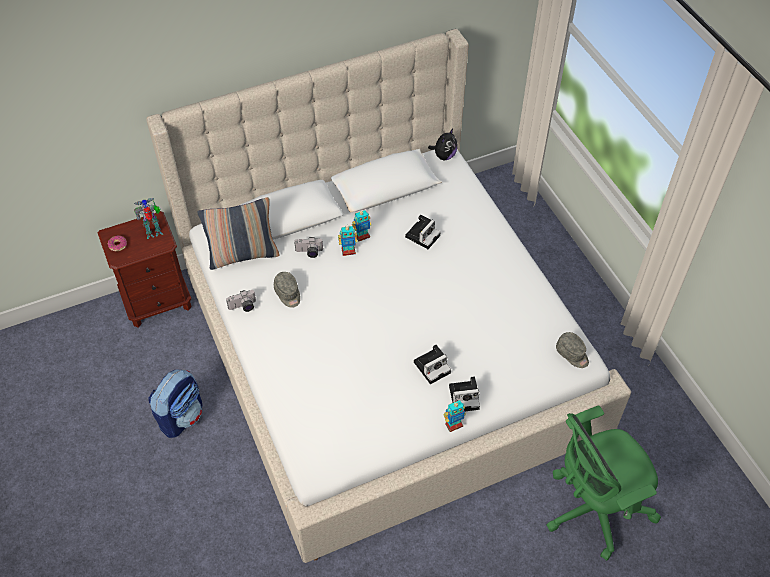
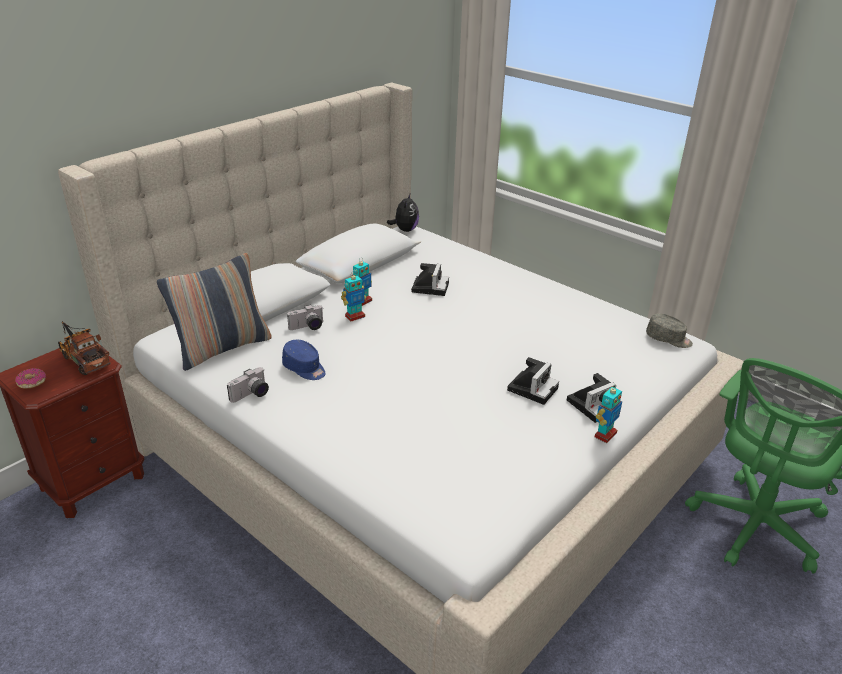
camera: 25 degrees left, 20 degrees down
toy robot [134,198,163,239] -> toy truck [58,321,111,375]
backpack [148,369,203,438] -> none
grey cap [274,272,300,308] -> blue cap [282,340,326,380]

